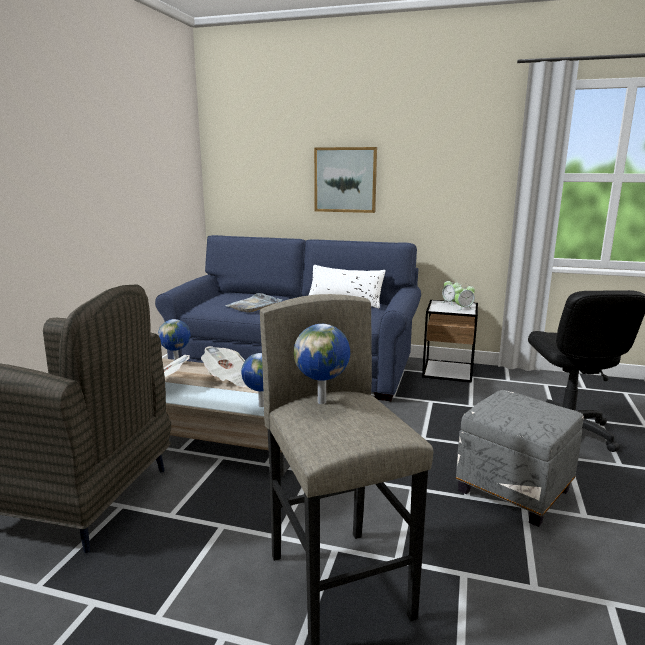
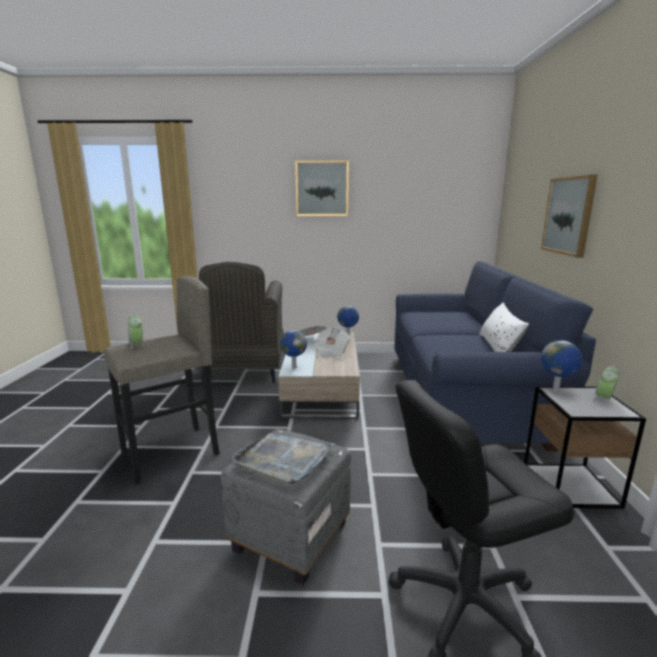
camera: 75 degrees right, 0 degrees up
grey tray [225,293,282,313] -> grey tray moved to [231,433,335,485]
globe [294,324,350,404] -> globe moved to [541,340,582,392]
alarm clock [455,283,475,310] -> alarm clock moved to [128,312,143,349]
none -> picture [295,161,349,216]

